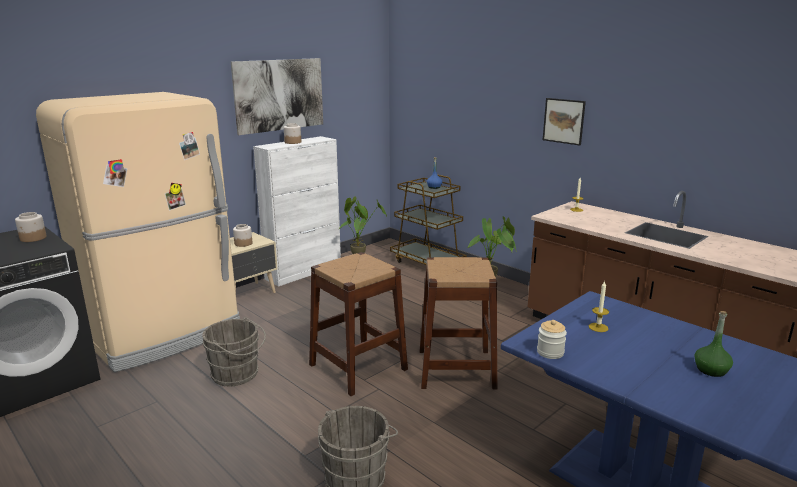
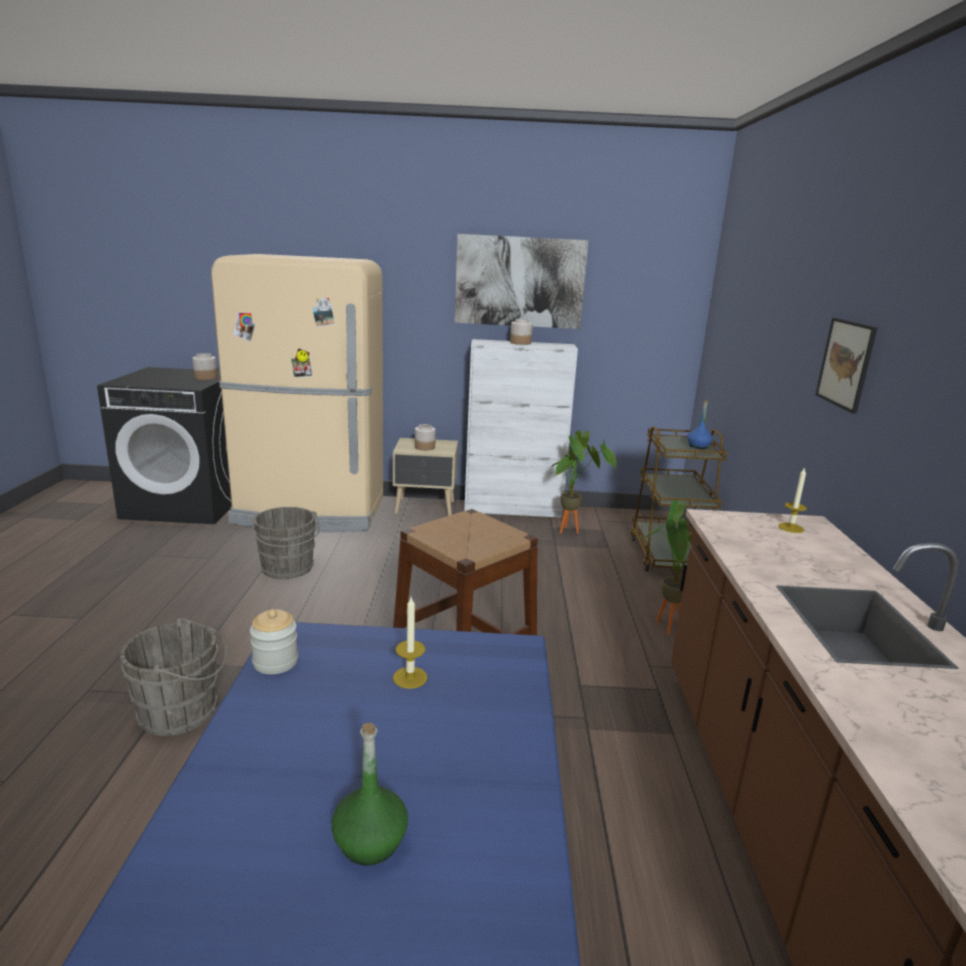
camera: 45 degrees right, 0 degrees up
brown stool [309,252,408,396] -> none

